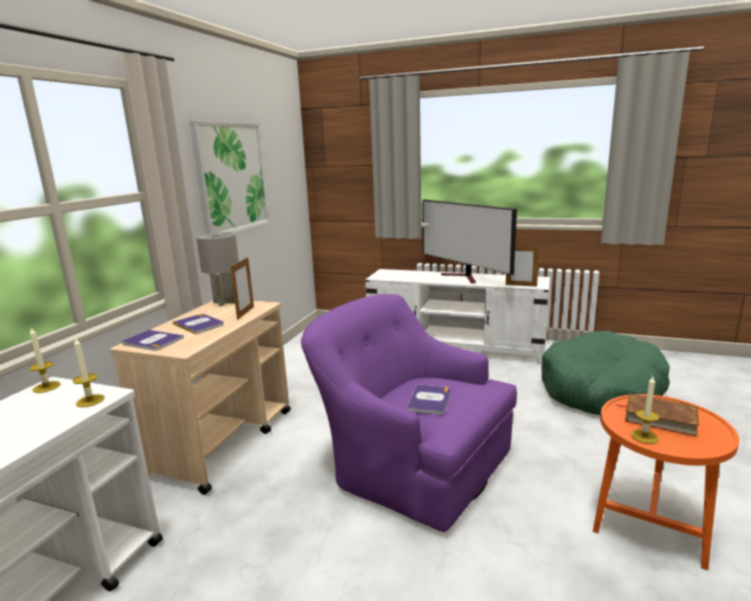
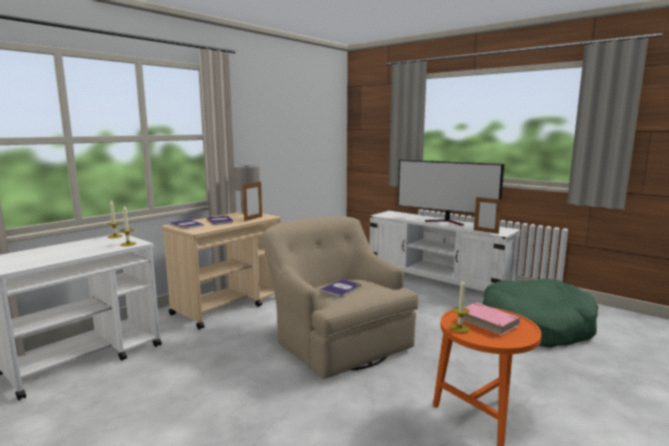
camera: 20 degrees right, 5 degrees down
picture [190,120,270,234] -> none
purple armchair [301,294,517,532] -> beige armchair [262,216,418,379]
television [422,199,517,283] -> television turned 45 degrees counterclockwise [398,160,504,226]
brown book [615,393,699,436] -> pink book [463,302,520,336]

